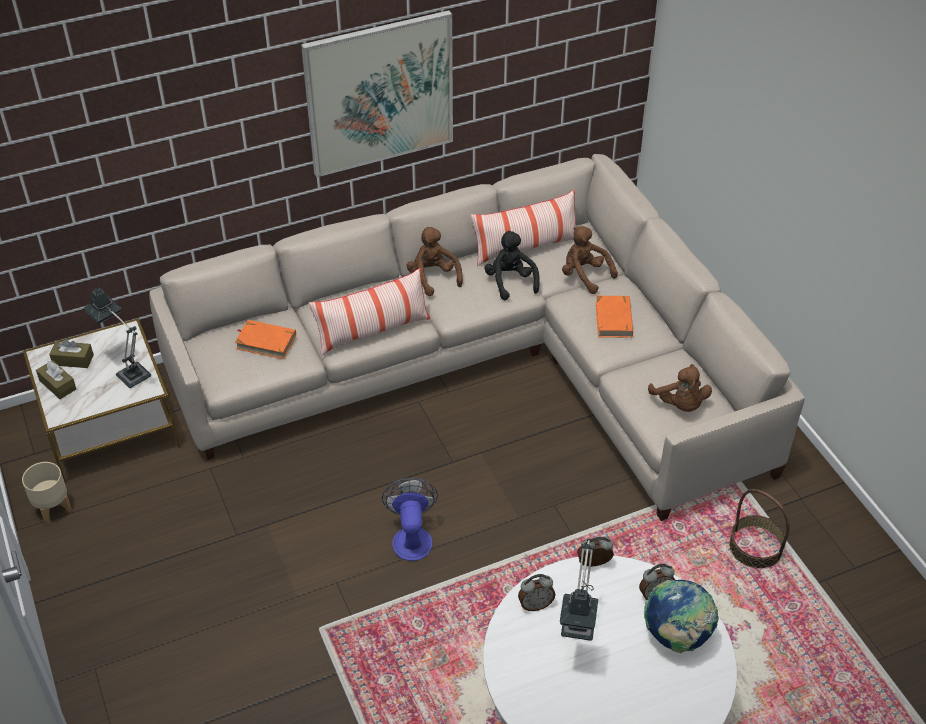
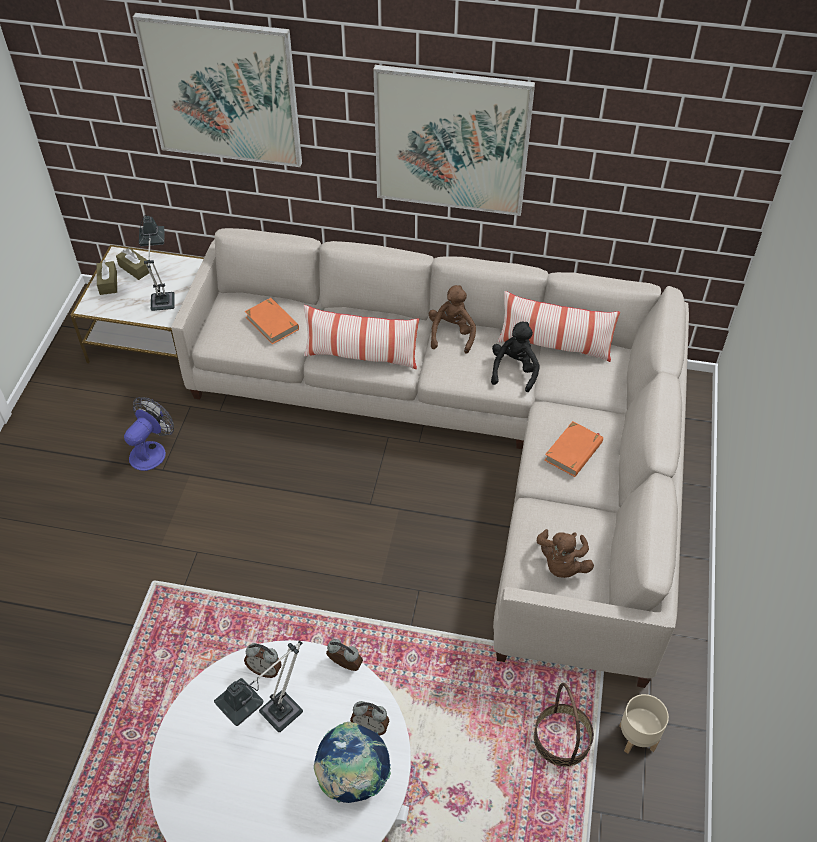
camera: 35 degrees right, 5 degrees up
beige planter [22,462,72,523] -> beige planter moved to [619,694,669,754]
fan [382,478,438,561] -> fan moved to [124,397,174,471]
brown plush toy [562,226,618,294] -> none
none -> picture [133,13,302,167]

